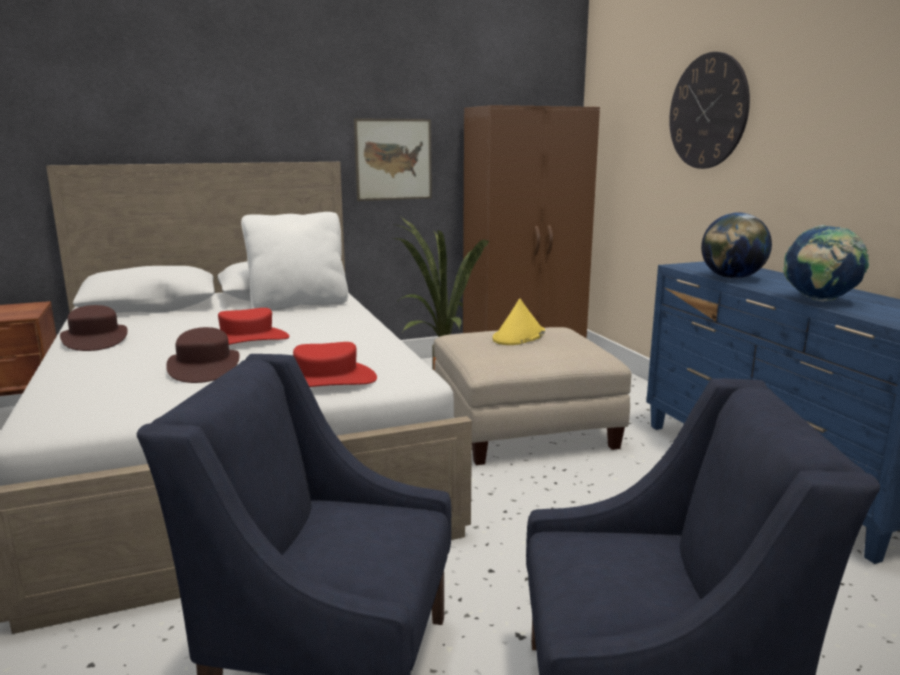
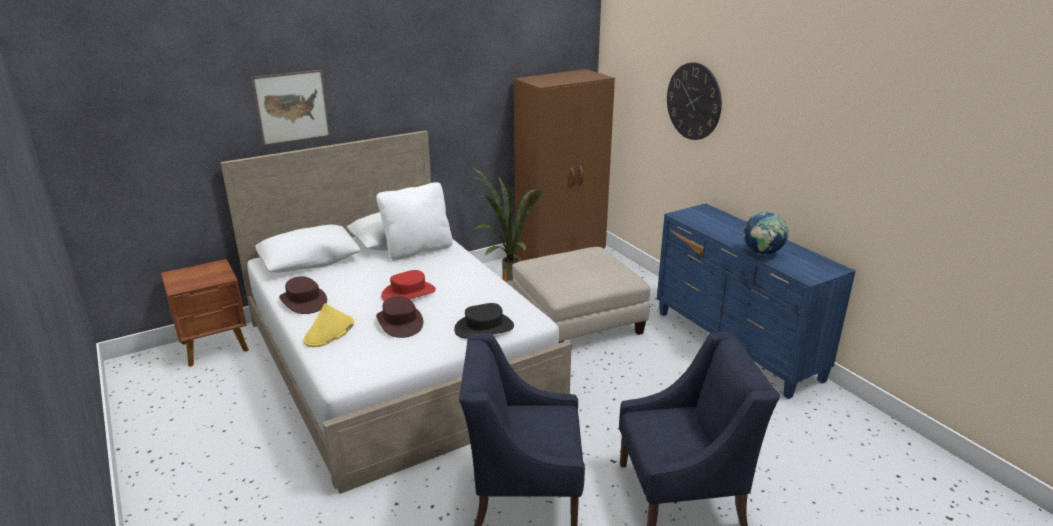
camera: 10 degrees left, 10 degrees up
red hat [293,342,377,387] -> black hat [454,303,514,338]
picture [354,118,432,201] -> picture moved to [251,70,331,146]
yellow hat [492,299,545,345] -> yellow hat moved to [304,303,354,347]
globe [701,212,772,279] -> none

